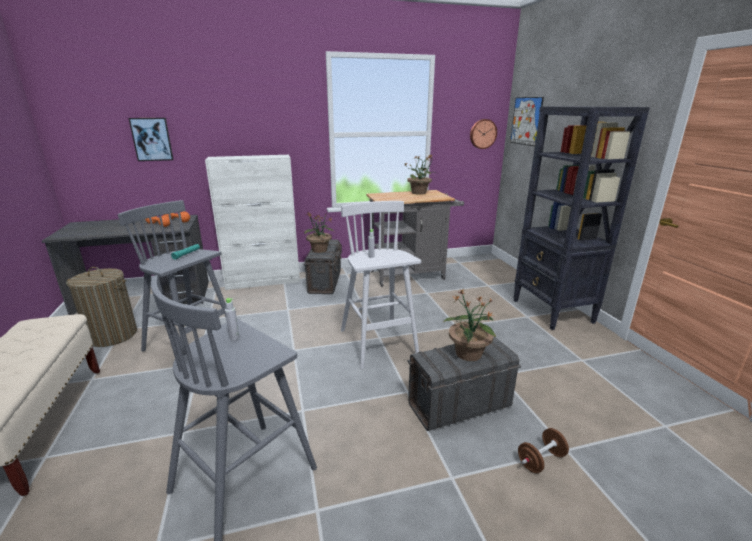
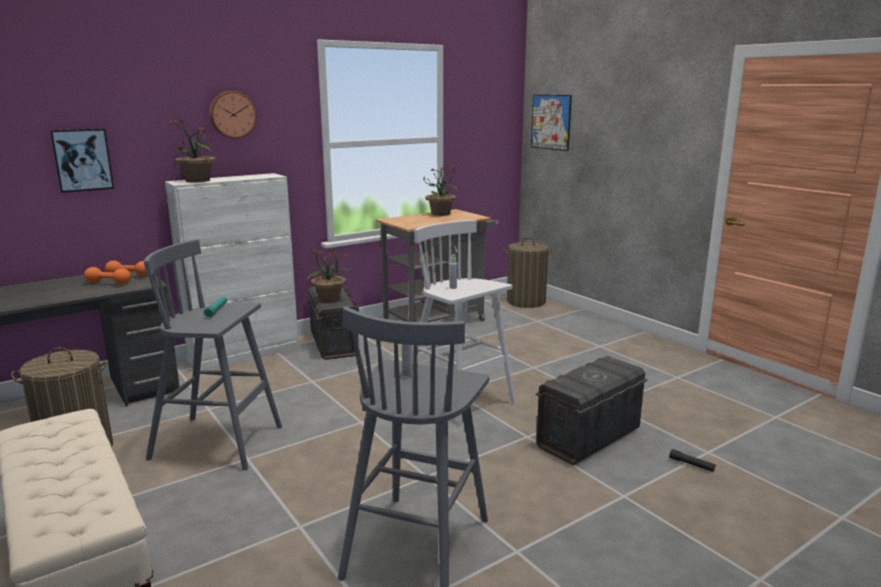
camera: 20 degrees left, 5 degrees down
potted plant [443,289,496,361] -> potted plant moved to [167,119,216,182]
wall clock [470,119,497,149] -> wall clock moved to [209,91,257,139]
black bookcase [514,107,650,330] -> none
brown dumbbell [518,428,569,473] -> black flashlight [669,449,716,472]
none -> laundry basket [504,237,554,308]

